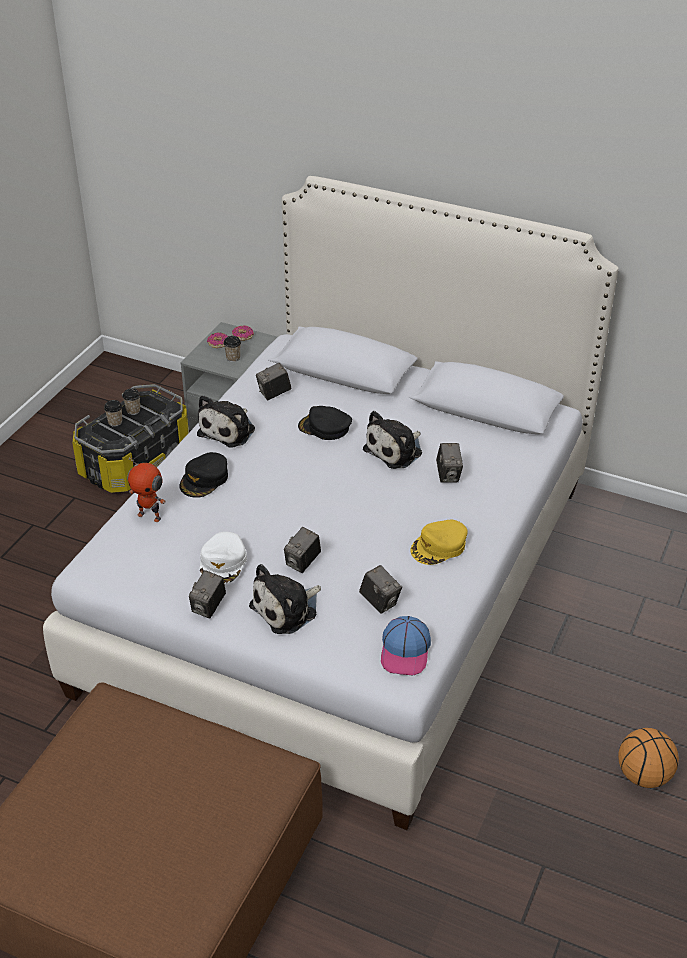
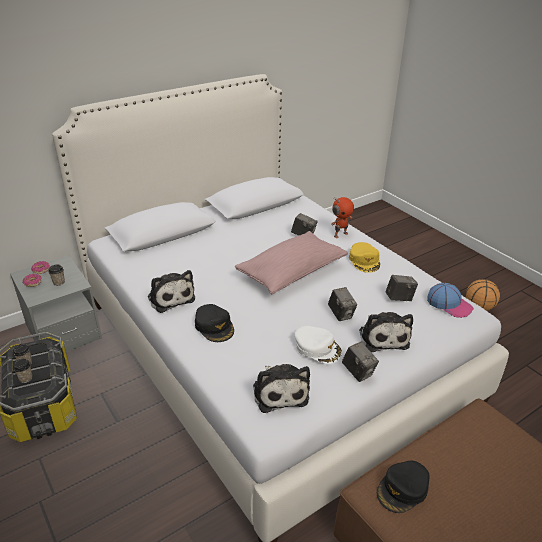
camera: 60 degrees left, 5 degrees down
toy robot [127,455,166,522] -> toy robot moved to [331,197,354,238]
camera [256,363,291,400] -> none
black cap [298,406,352,440] -> black cap moved to [377,461,430,513]
plush toy [363,411,422,469] -> plush toy moved to [253,364,310,413]
none -> pink pillow [235,231,348,294]

